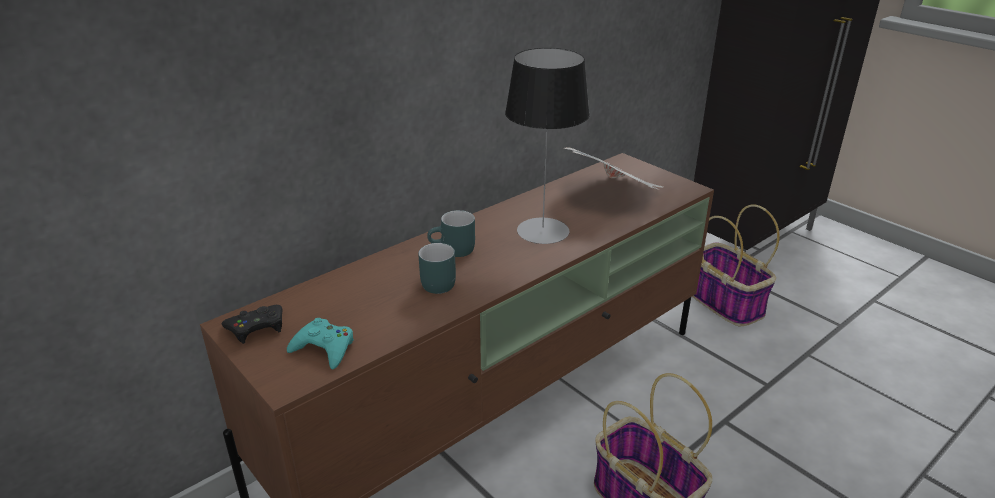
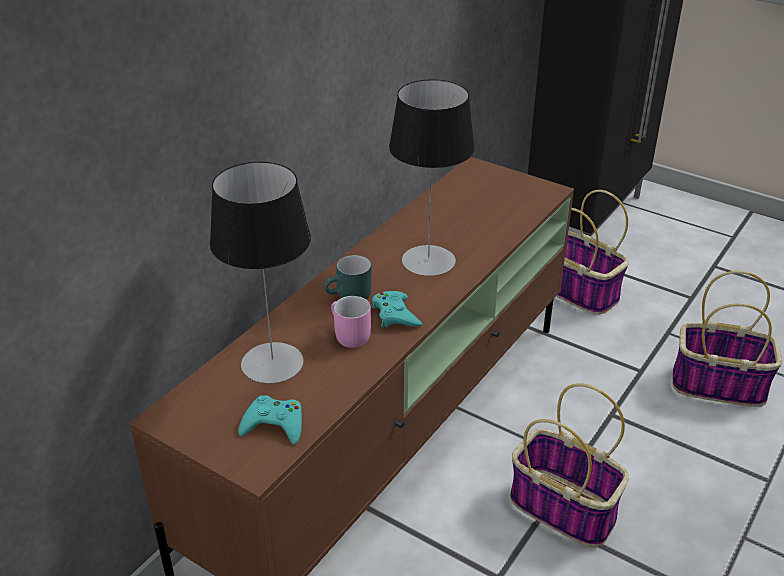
camera: 15 degrees left, 5 degrees up
black game controller [222,305,283,344] -> none
turquoise mug [418,243,456,294] -> pink mug [331,296,371,348]
newspaper [564,147,663,190] -> none
none -> table lamp [210,162,311,383]
none -> turquoise game controller [372,291,422,328]
none -> basket [672,271,782,407]

